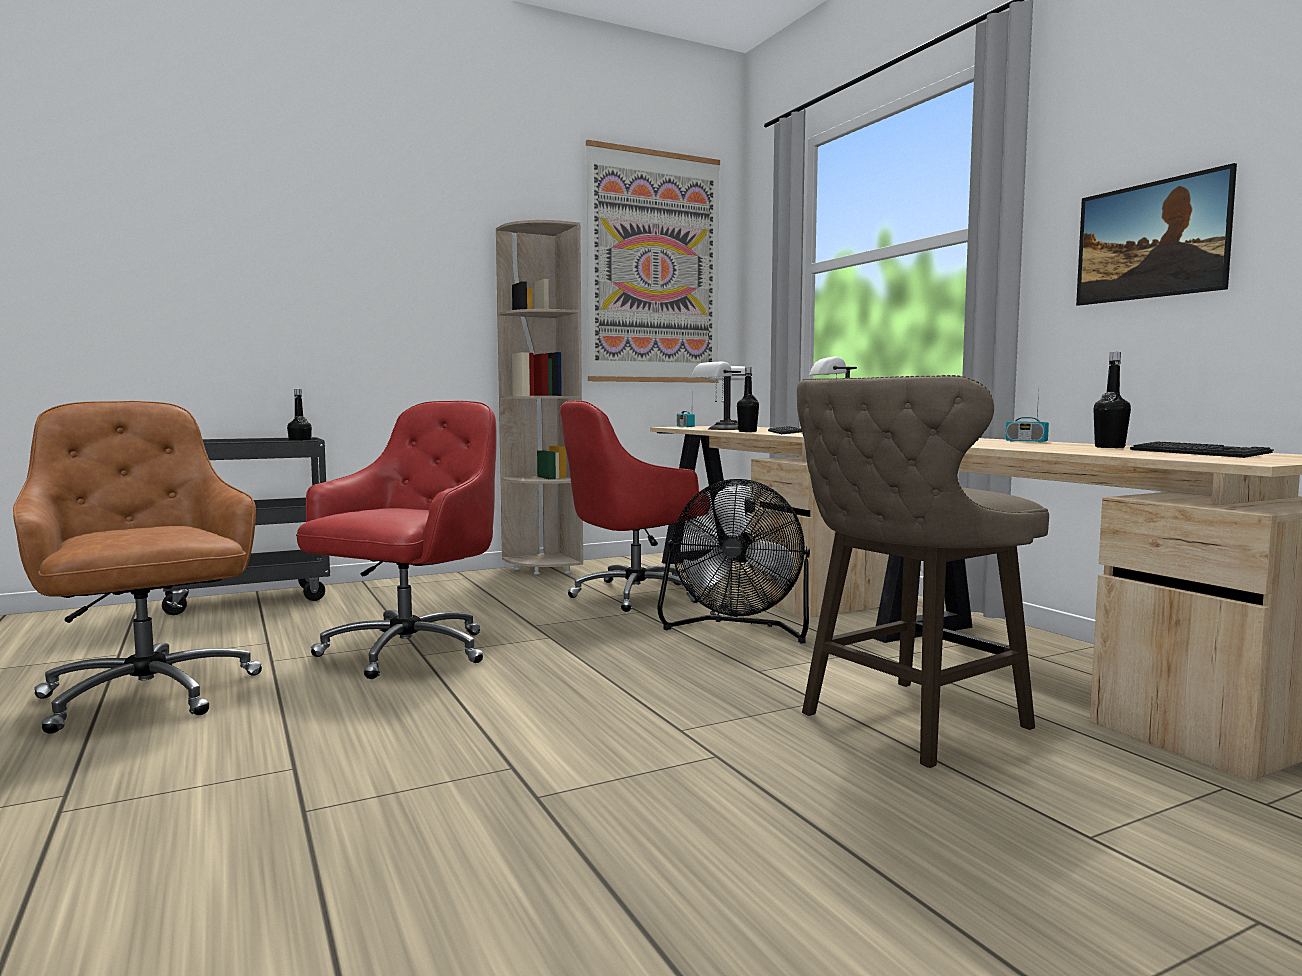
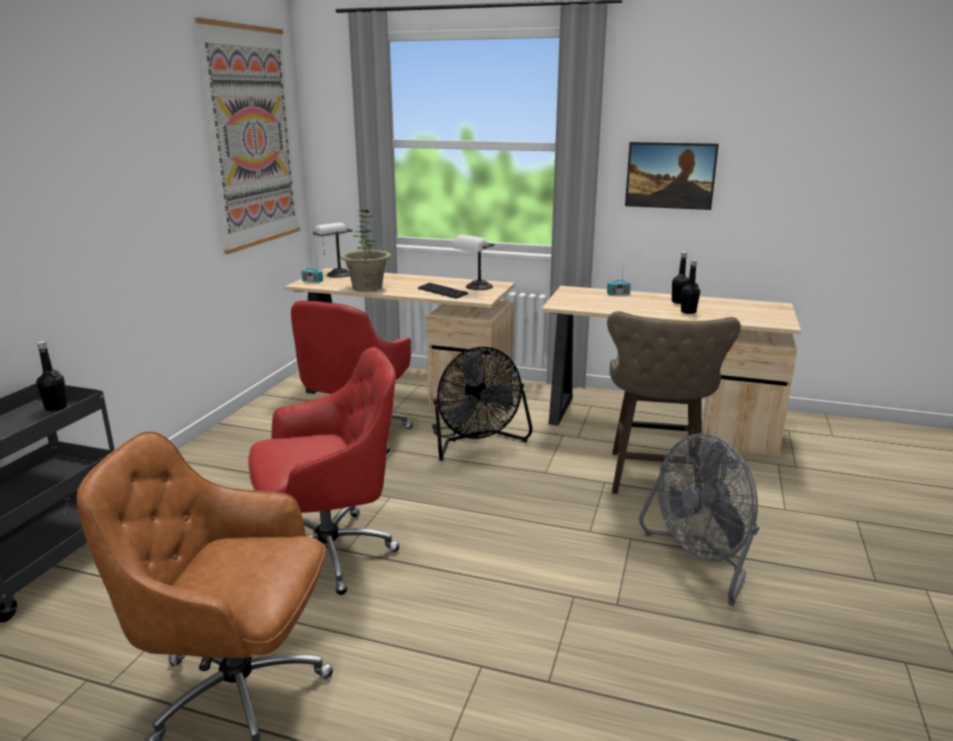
camera: 45 degrees left, 15 degrees up
red office chair [296,401,497,679] -> red office chair turned 90 degrees clockwise [248,347,399,595]
beige bookcase [496,220,583,574] -> none
table lamp [691,362,741,430] -> potted plant [340,210,391,292]
black bottle [737,367,759,432] -> black bottle moved to [681,260,700,314]
keyboard [1130,441,1274,458] -> none
none -> grey fan [639,433,760,606]

